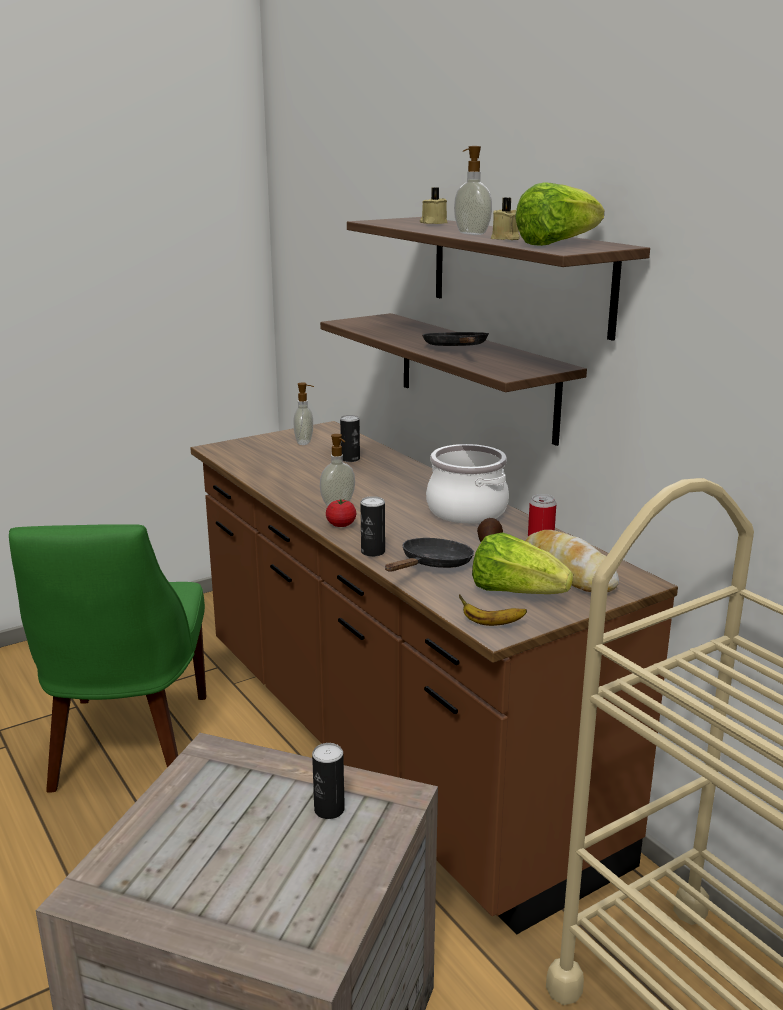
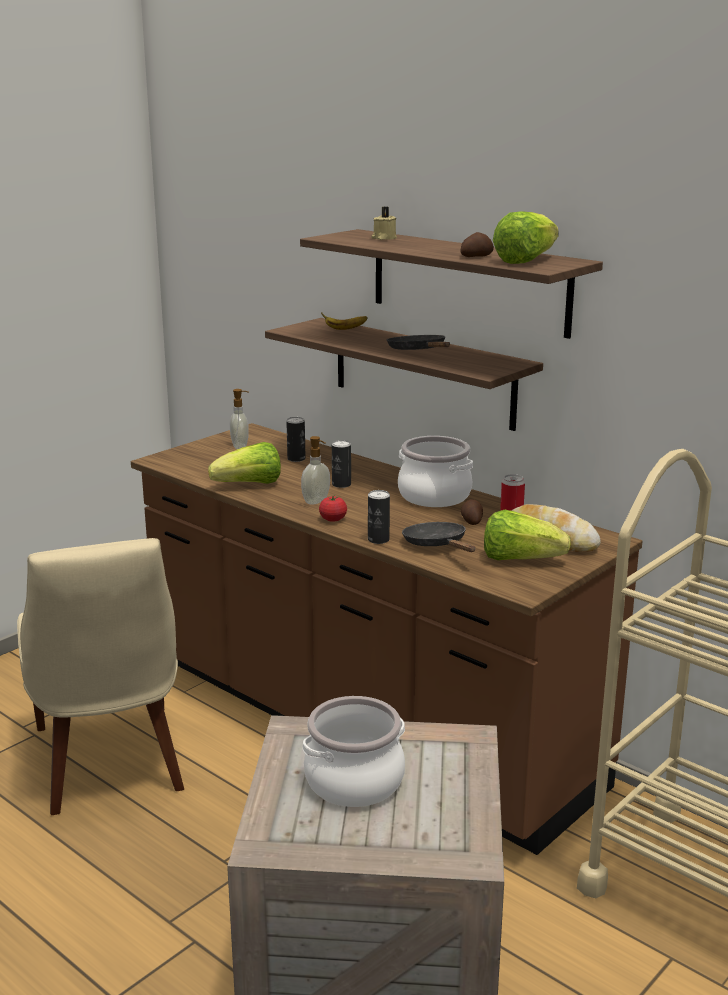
camera: 15 degrees left, 0 degrees up
green chair [9,524,206,792] -> beige chair [17,538,184,815]
can [312,743,345,819] -> can moved to [332,440,351,488]
black frying pan [385,538,474,572] -> black frying pan turned 45 degrees counterclockwise [402,522,475,552]
soap dispenser [454,146,492,235] -> none
banana [459,595,527,626] -> banana moved to [321,312,368,330]
beige candle [491,198,520,240] -> potato [461,232,494,257]
none -> lettuce [208,442,281,484]
none -> cooking pot [303,696,405,807]

